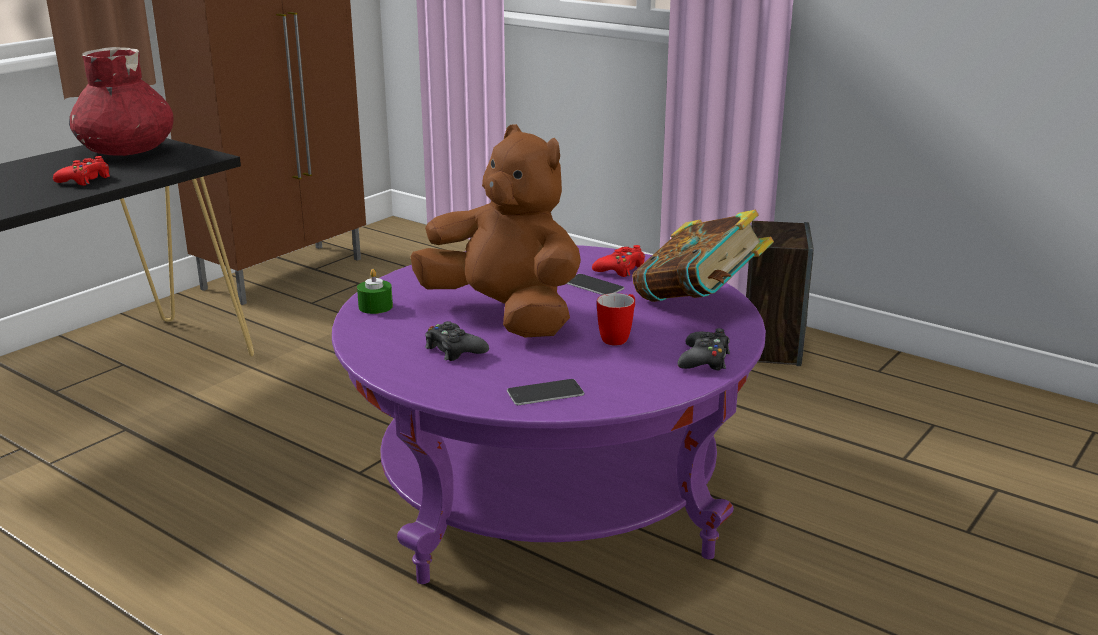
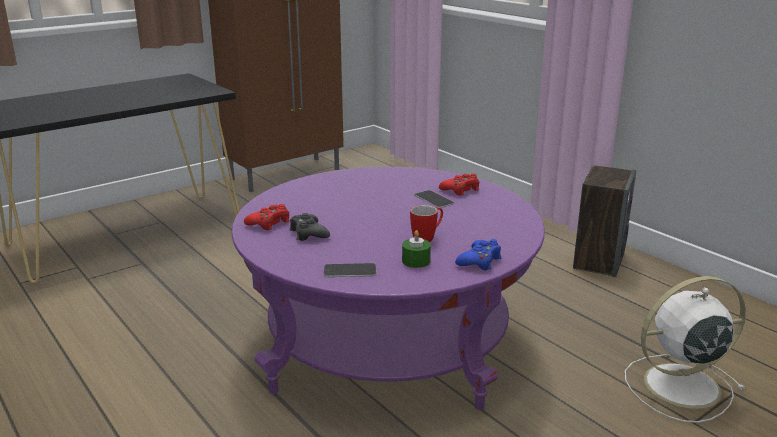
camera: 15 degrees right, 0 degrees up
red game controller [53,156,110,186] -> red game controller moved to [244,204,289,230]
red vase [69,47,174,156] -> none
green candle [357,269,393,314] -> green candle moved to [402,230,431,268]
brown plush toy [411,124,581,337] -> none
book [632,210,774,302] -> none
black game controller [677,328,730,370] -> blue game controller [455,239,501,270]
none -> white fan [625,276,746,423]

